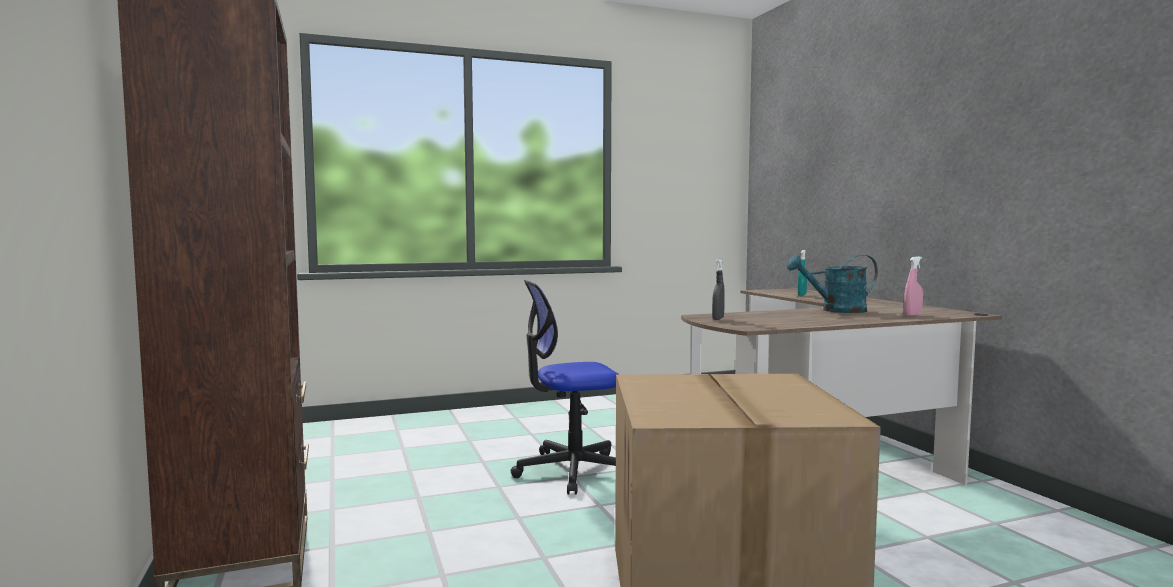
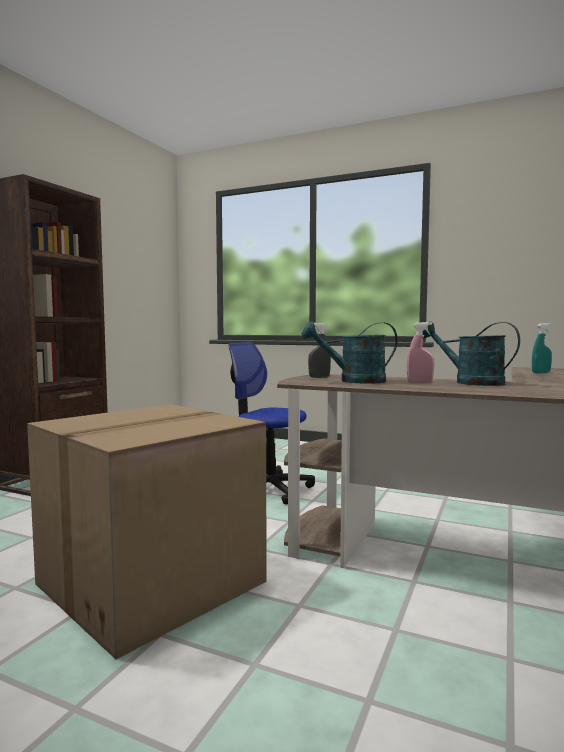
camera: 45 degrees right, 0 degrees up
pink spray bottle [904,256,923,316] -> pink spray bottle moved to [407,322,434,383]
none -> turquoise watering can [302,321,398,384]

